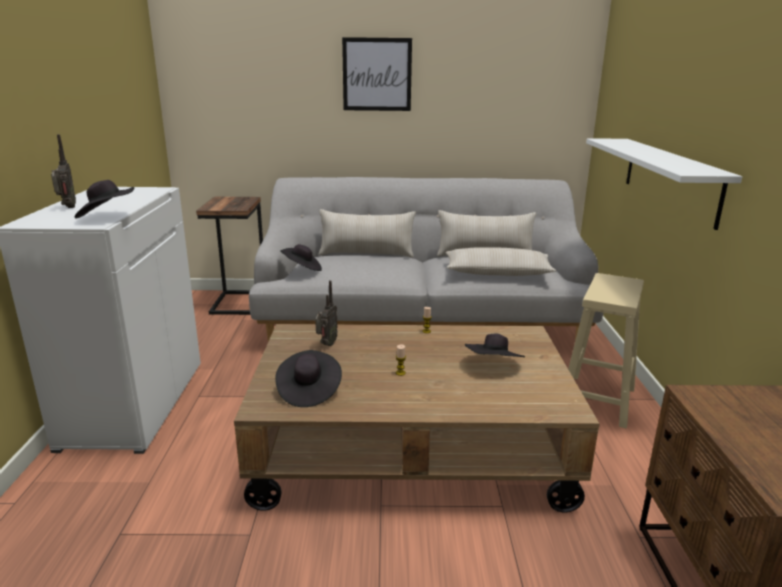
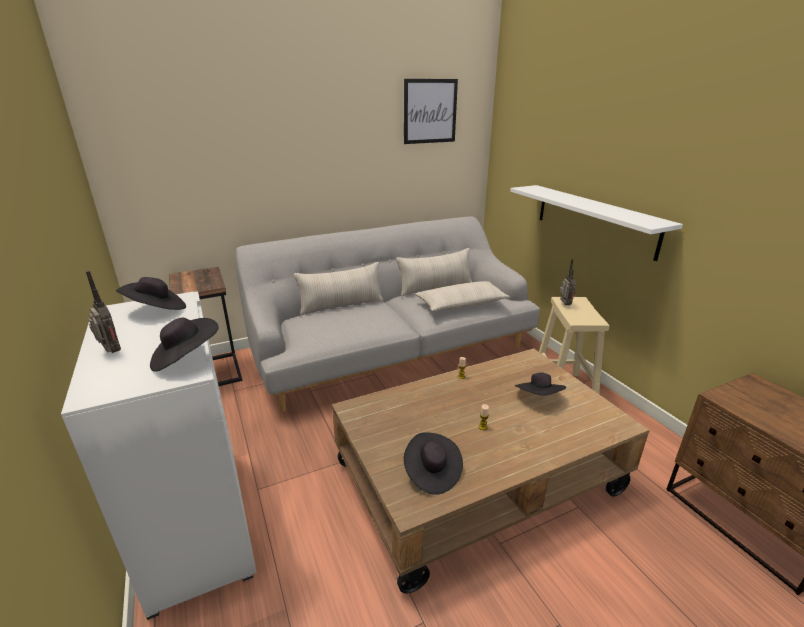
camera: 25 degrees left, 5 degrees up
black hat [281,244,322,271] -> black hat moved to [116,277,186,310]
radio [315,280,338,346] -> radio moved to [559,259,576,305]
picture [342,37,412,111] -> picture moved to [404,79,458,144]

